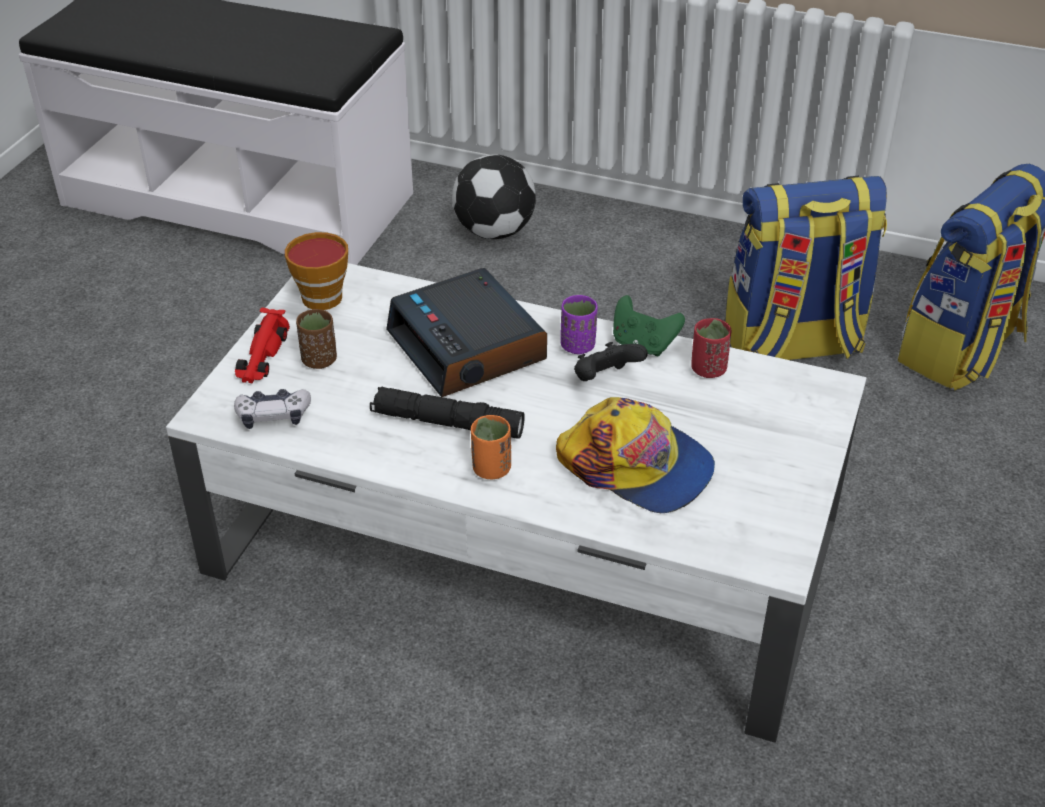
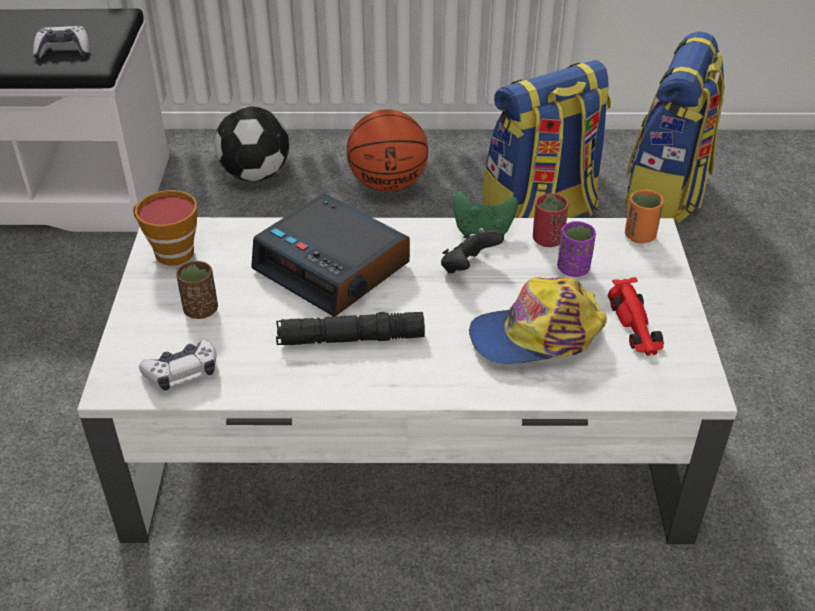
camera: 20 degrees left, 0 degrees up
red toy car [235,308,290,383] -> red toy car moved to [608,277,664,356]
orange cup [471,415,511,479] -> orange cup moved to [625,190,663,243]
cap [556,397,715,513] -> cap turned 150 degrees clockwise [469,277,607,364]
purple cup [560,295,598,354] -> purple cup moved to [557,221,596,277]
none -> game controller [33,26,89,59]
none -> basketball [347,109,428,192]

